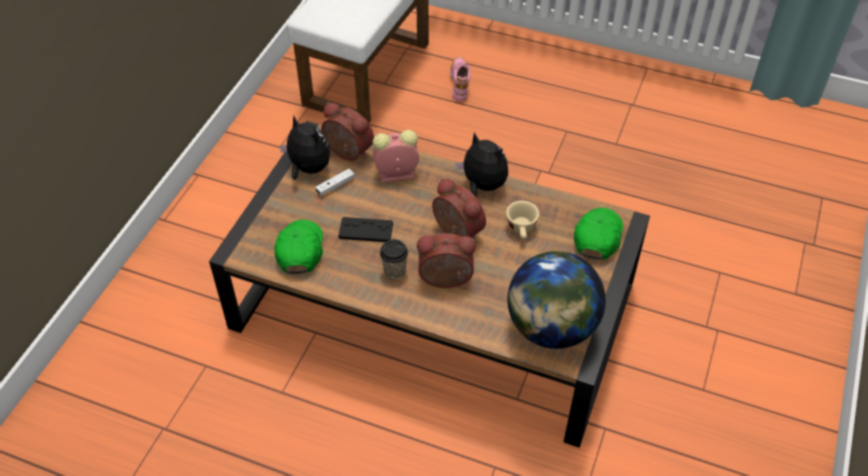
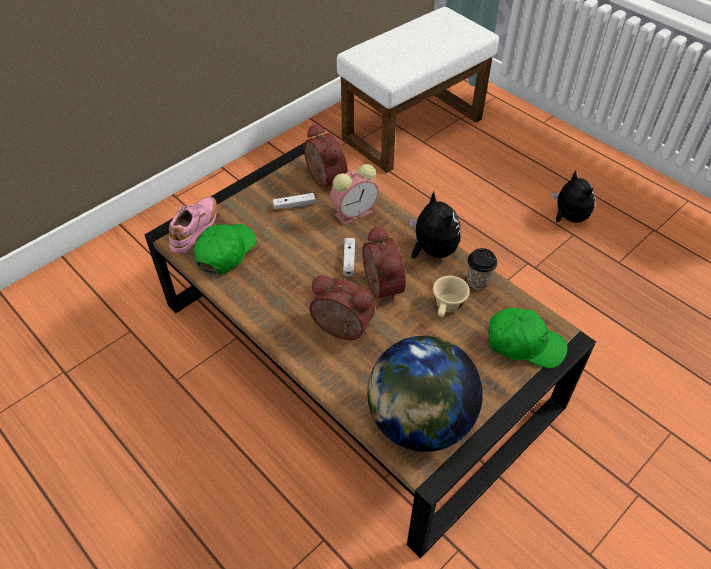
camera: 25 degrees right, 0 degrees up
plush toy [279,115,330,180] -> plush toy moved to [551,170,595,223]
black game controller [338,217,393,242] -> none
alarm clock [373,130,419,182] -> alarm clock turned 135 degrees clockwise [330,164,379,225]
cup [380,239,408,279] -> cup moved to [467,248,497,290]
pink shoe [450,57,470,101] -> pink shoe moved to [169,196,217,254]
green cap [574,208,623,260] -> green cap turned 60 degrees clockwise [488,308,567,368]
none -> white game controller [343,238,355,276]

